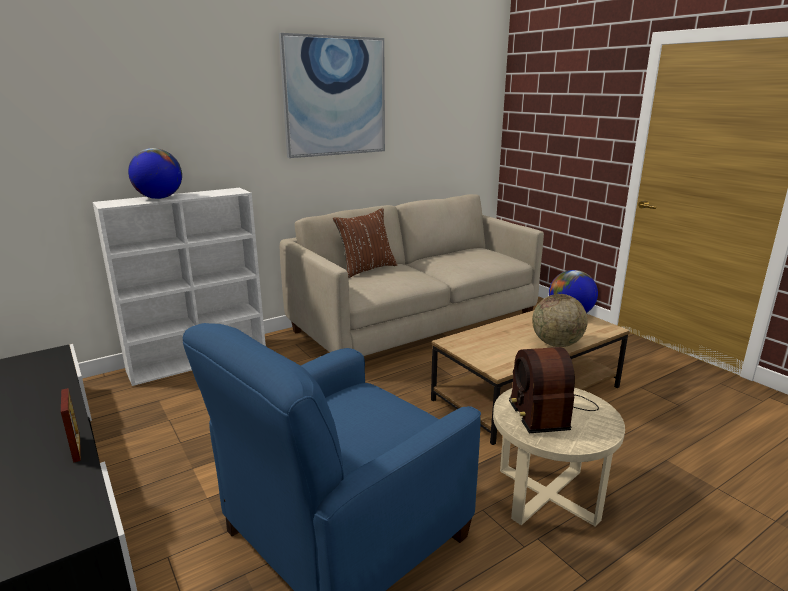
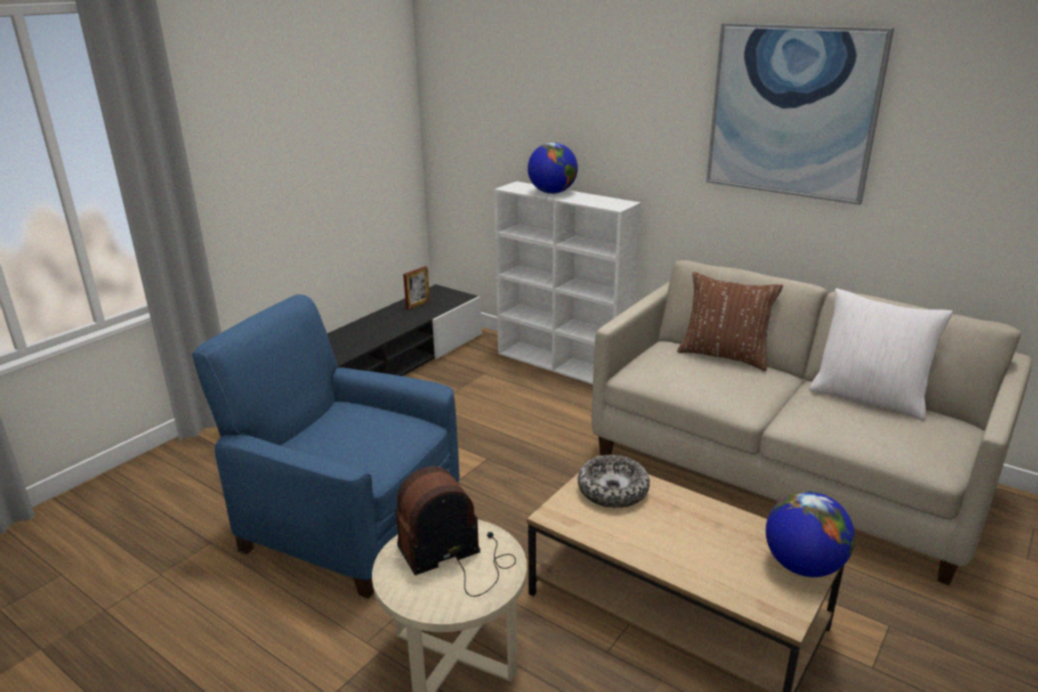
camera: 70 degrees right, 5 degrees up
picture frame [61,388,81,463] -> picture frame moved to [403,266,430,310]
globe [532,294,588,347] -> none
none -> bowl [578,455,650,508]
none -> white pillow [809,288,953,421]

